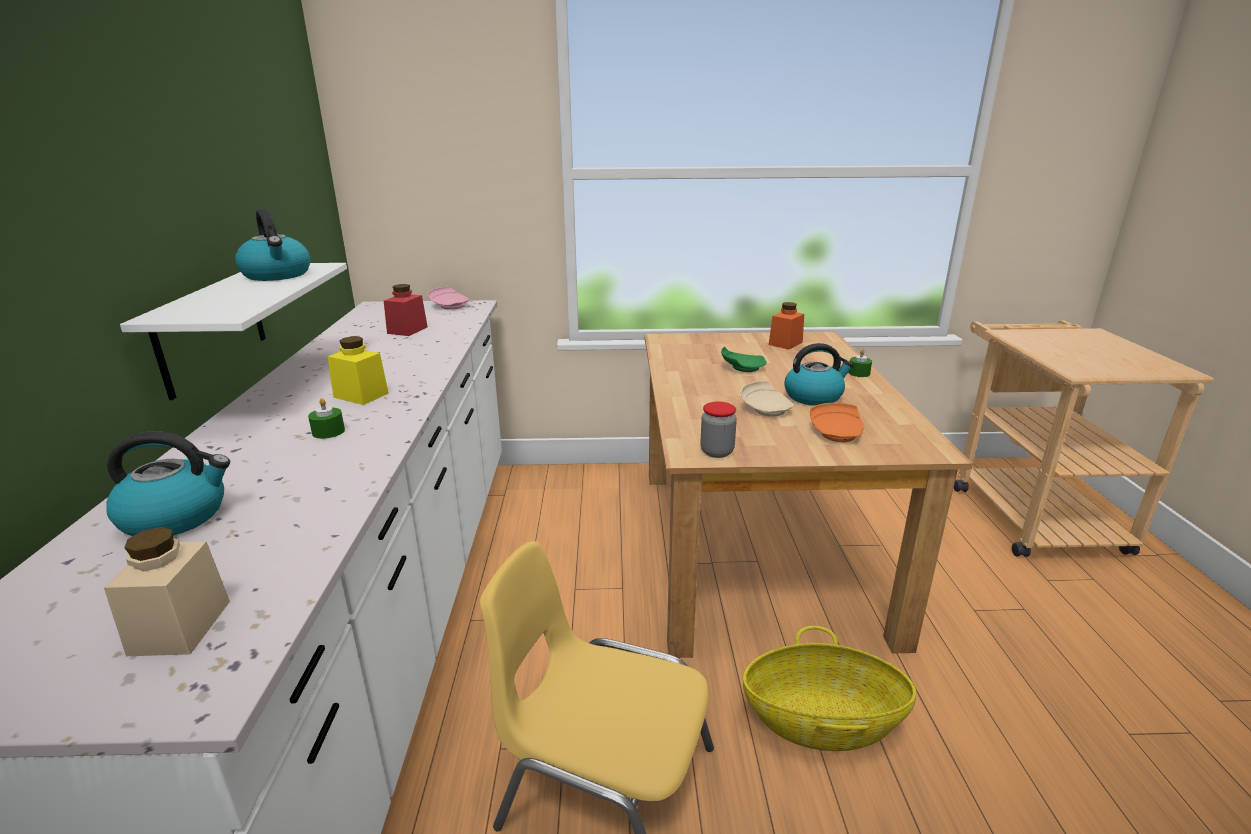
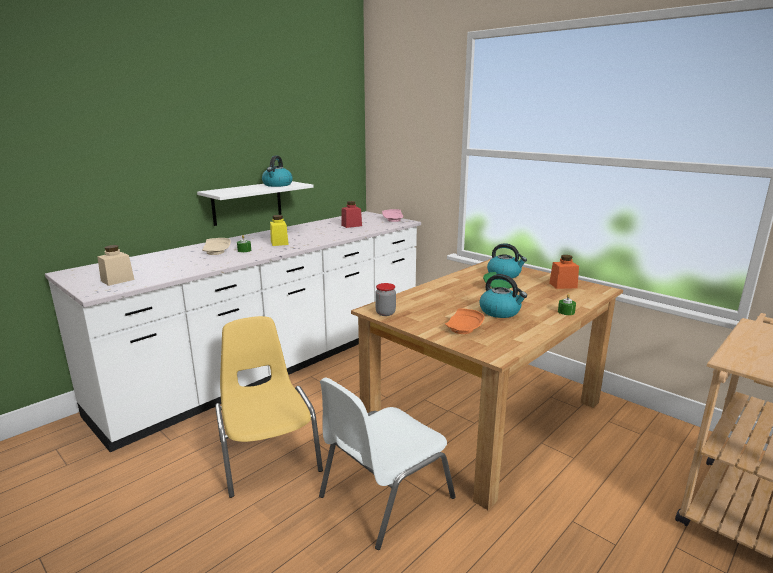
camera: 45 degrees right, 5 degrees down
kettle [106,431,230,536] -> kettle moved to [487,243,527,278]
beige plate [741,381,794,416] -> beige plate moved to [202,238,231,255]
basket [743,626,916,751] -> white chair [319,377,455,550]

